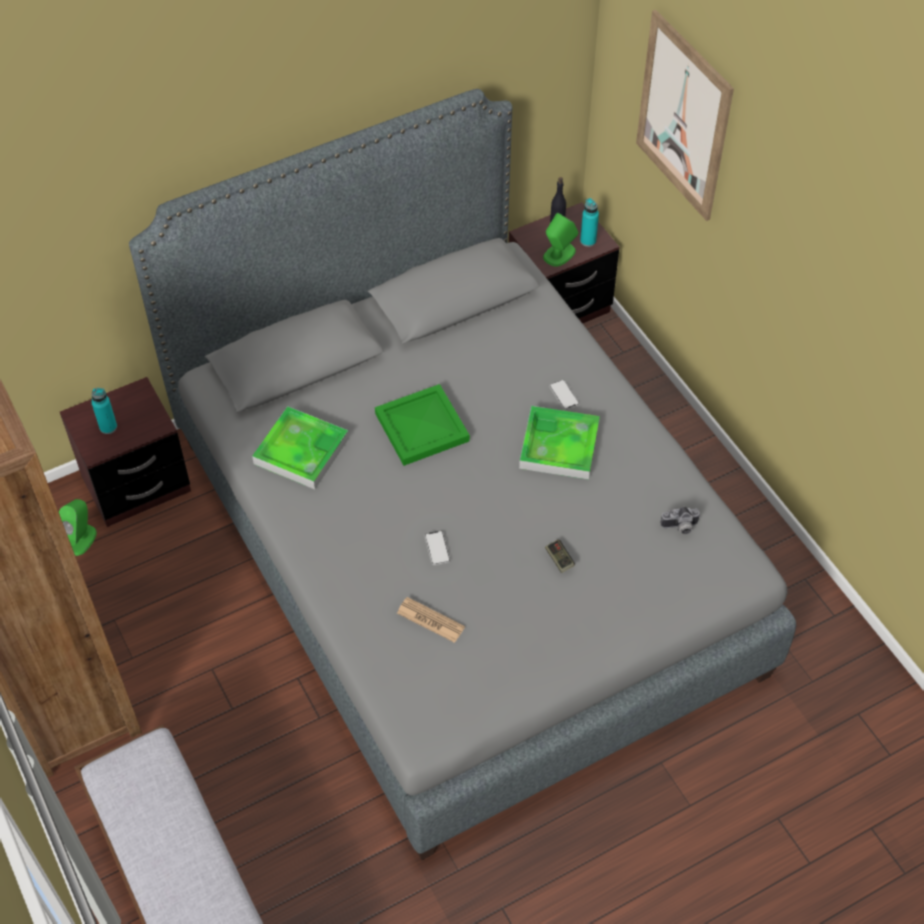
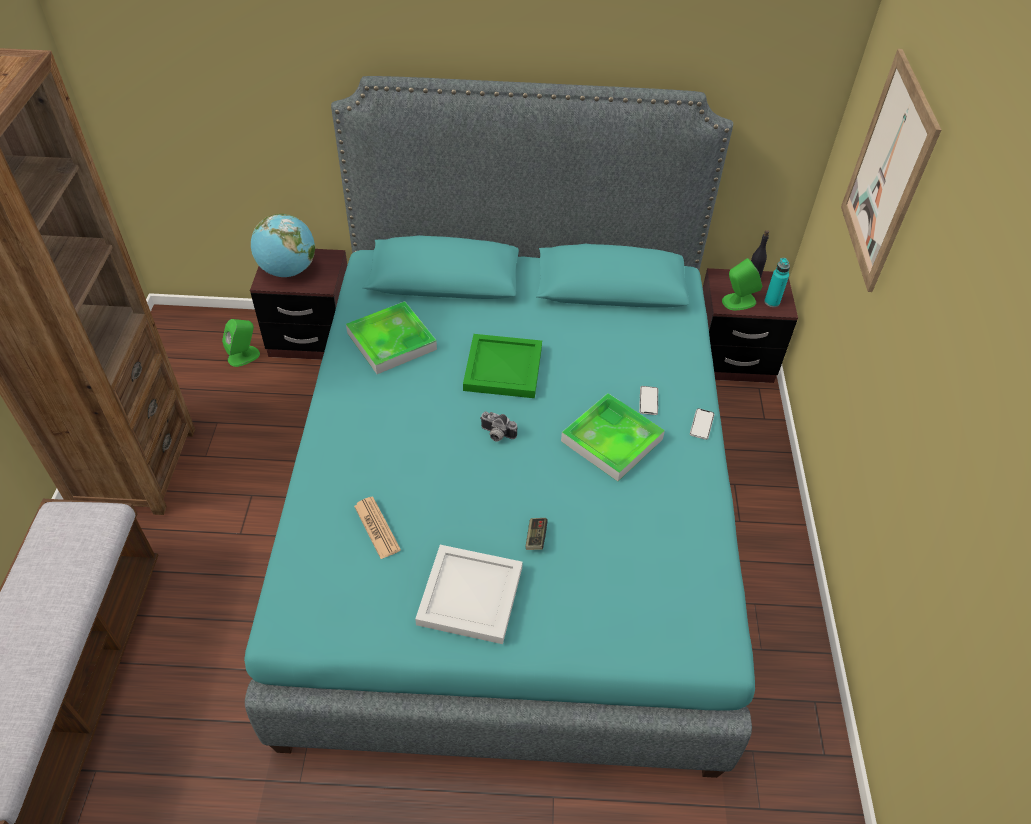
camera: 30 degrees right, 5 degrees down
turquoise bottle [91,388,117,434] -> globe [251,214,315,277]
grey bed [129,89,796,861] -> turquoise bed [244,76,755,778]
phone [424,530,451,565] -> phone moved to [690,408,715,440]
camera [660,506,701,534] -> camera moved to [480,411,517,442]
none -> white tray [415,545,523,644]

